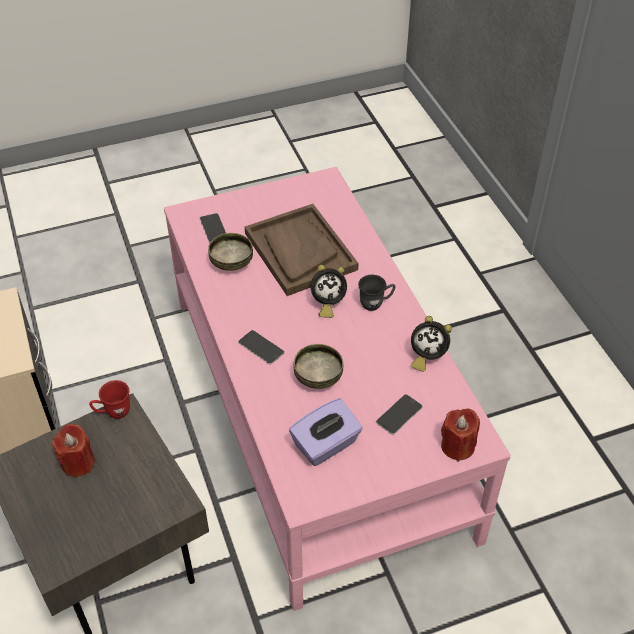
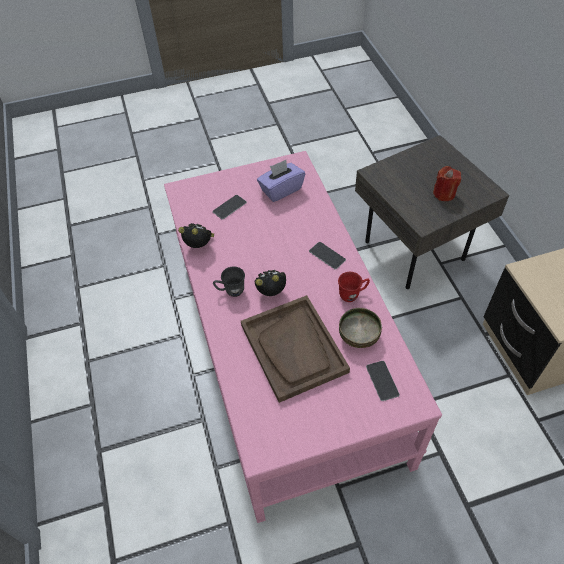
camera: 175 degrees left, 5 degrees up
red mug [89,380,130,419] -> red mug moved to [338,272,370,302]
bowl [294,344,343,389] -> none
red candle [441,409,480,461] -> none

